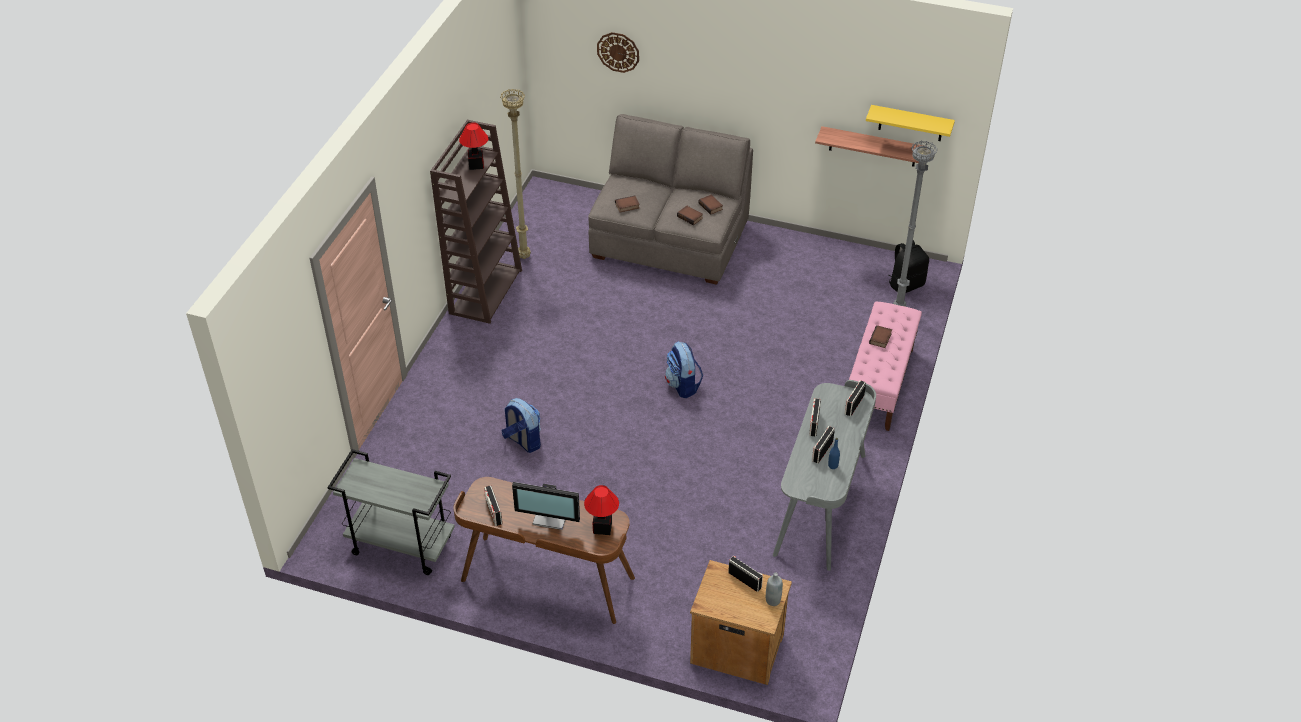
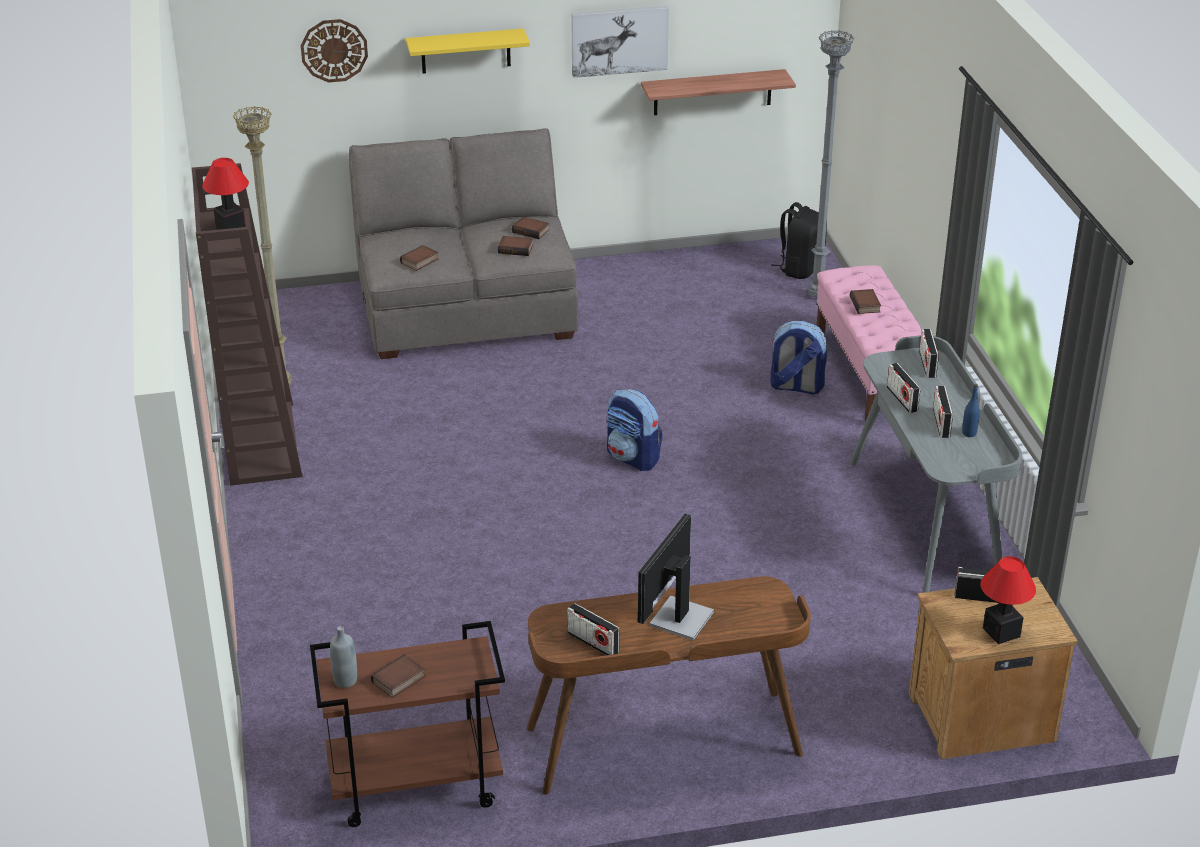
camera: 30 degrees left, 10 degrees down
grey cart [327,449,455,575] -> brown cart [310,621,505,827]
backpack [501,398,541,453] -> backpack moved to [771,321,827,395]
monitor [512,482,580,530] -> monitor turned 135 degrees clockwise [638,514,714,641]
table lamp [584,485,619,535] -> table lamp moved to [981,556,1036,644]
grey bottle [766,572,783,606] -> grey bottle moved to [330,626,357,688]
yellow shelf [866,105,955,141] -> yellow shelf moved to [406,28,530,74]
none -> book [371,654,425,698]
none -> picture [571,6,669,78]

